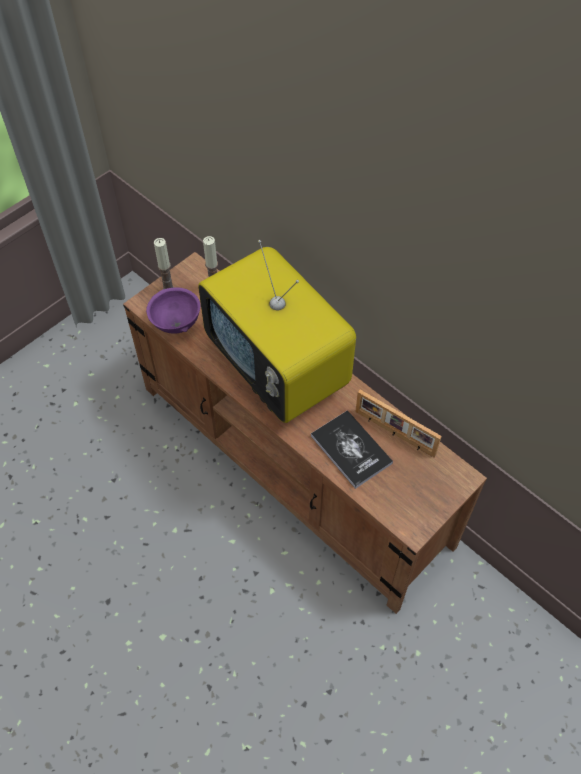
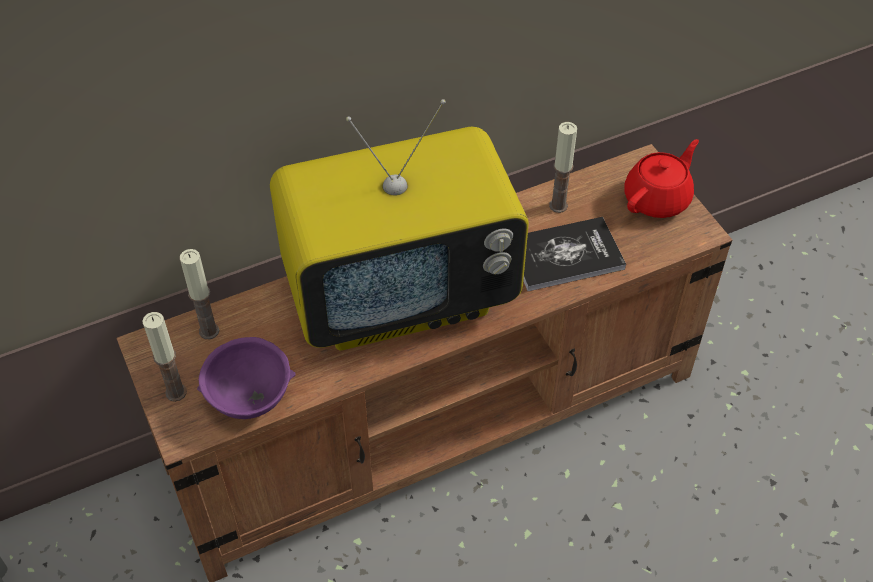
camera: 70 degrees left, 5 degrees down
picture frame [355,390,442,457] -> candle [549,122,577,213]
none -> red teapot [624,139,699,218]

